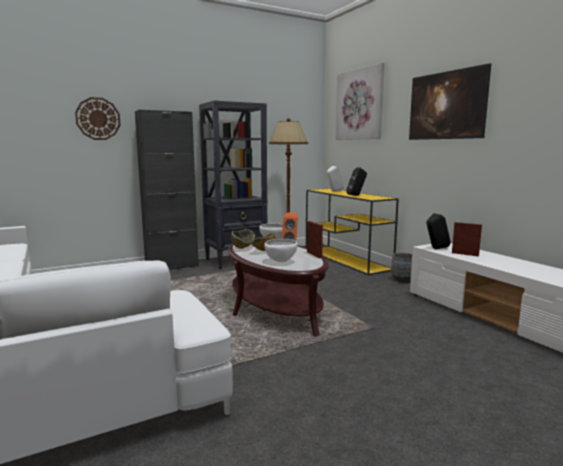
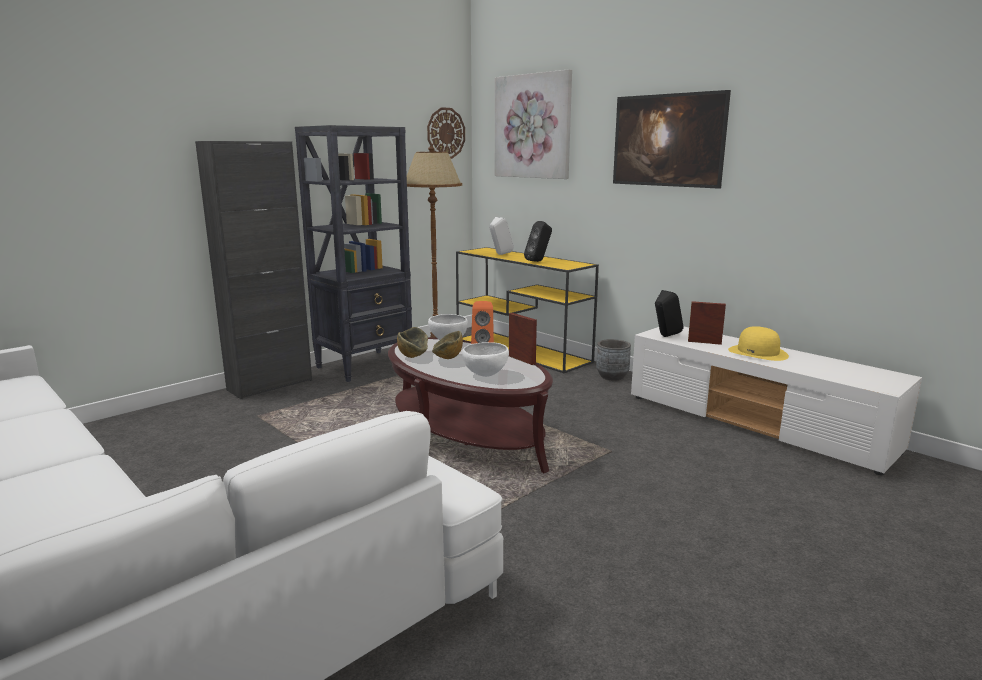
camera: 15 degrees left, 5 degrees up
wall clock [75,97,121,140] -> wall clock moved to [427,107,465,159]
none -> yellow hat [728,326,789,361]

